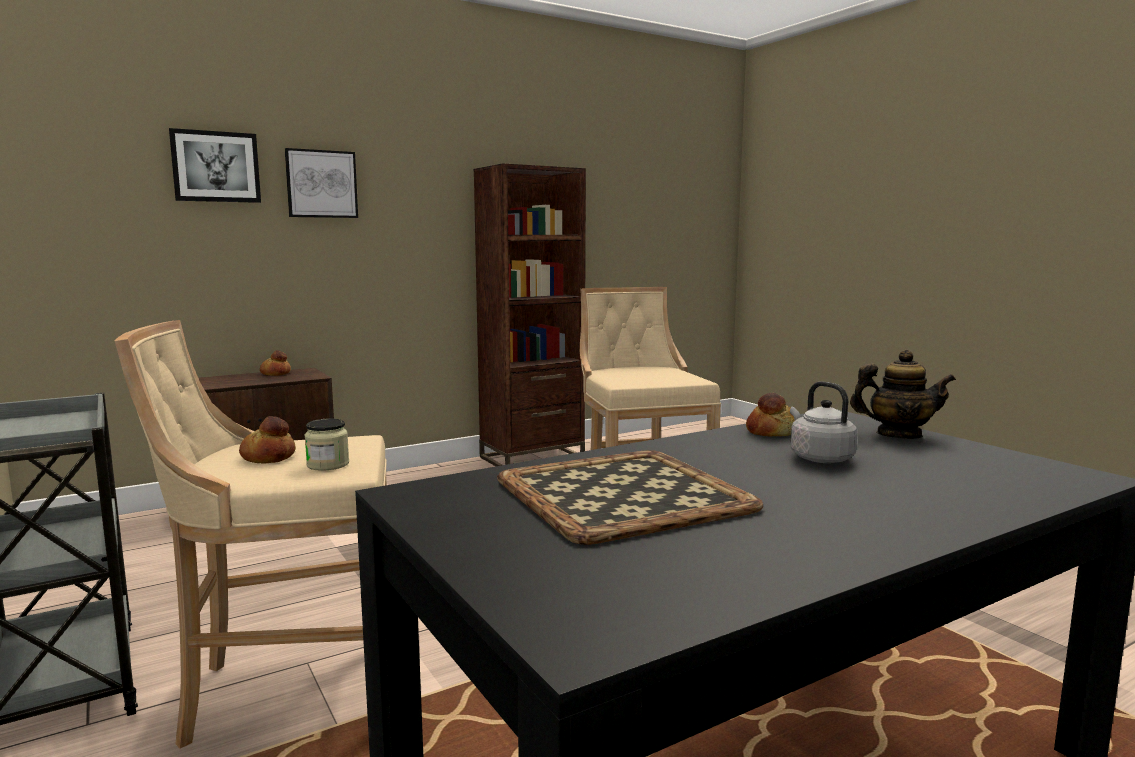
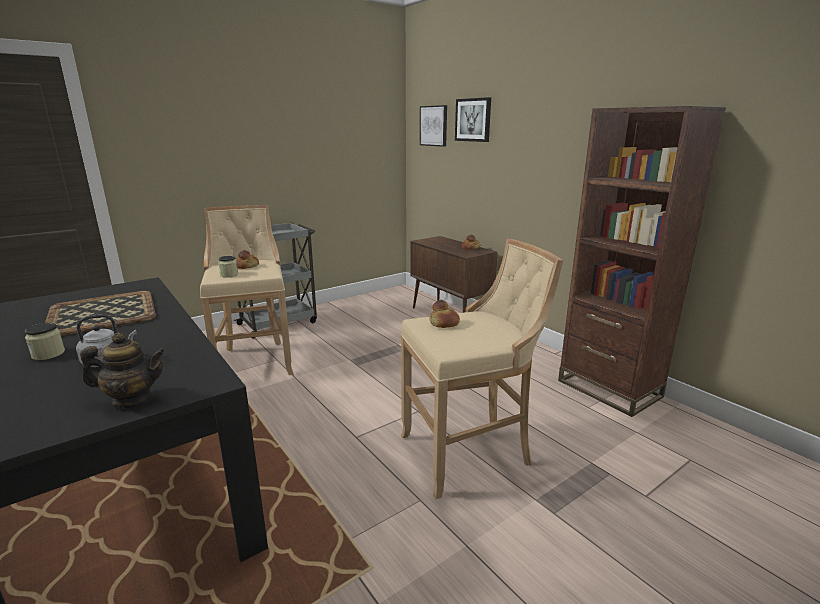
camera: 85 degrees right, 10 degrees up
picture [285,148,358,218] -> picture moved to [420,105,447,147]
bread [746,393,795,437] -> bread moved to [430,300,460,328]
teapot [850,350,956,439] -> teapot turned 105 degrees counterclockwise [80,332,166,409]
none -> jar [25,323,65,360]

